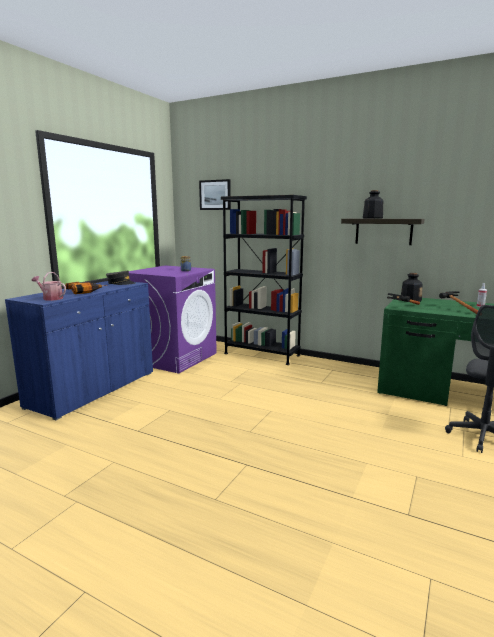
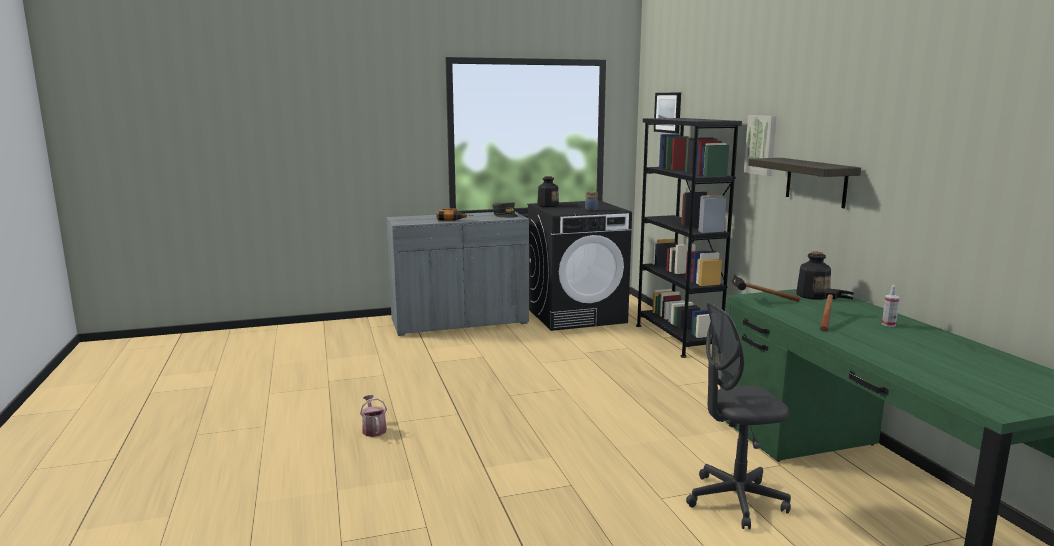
camera: 45 degrees right, 0 degrees up
blue cabinet [5,281,153,420] -> grey cabinet [387,212,529,336]
watering can [32,272,66,301] -> watering can moved to [360,395,387,437]
purple washing machine [129,265,217,374] -> black washing machine [527,201,632,331]
bottle [363,190,383,219] -> bottle moved to [537,176,559,207]
none -> picture [744,115,777,176]

